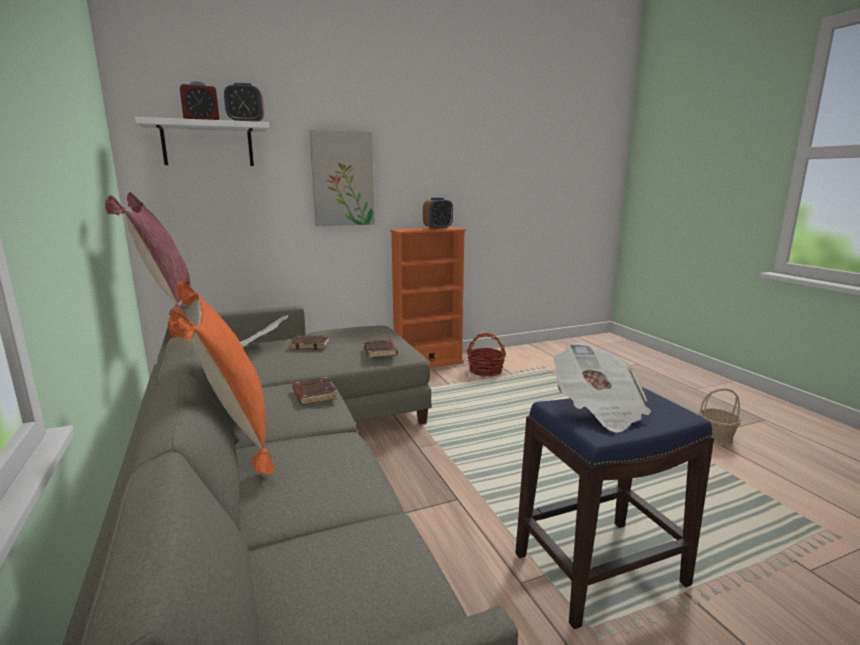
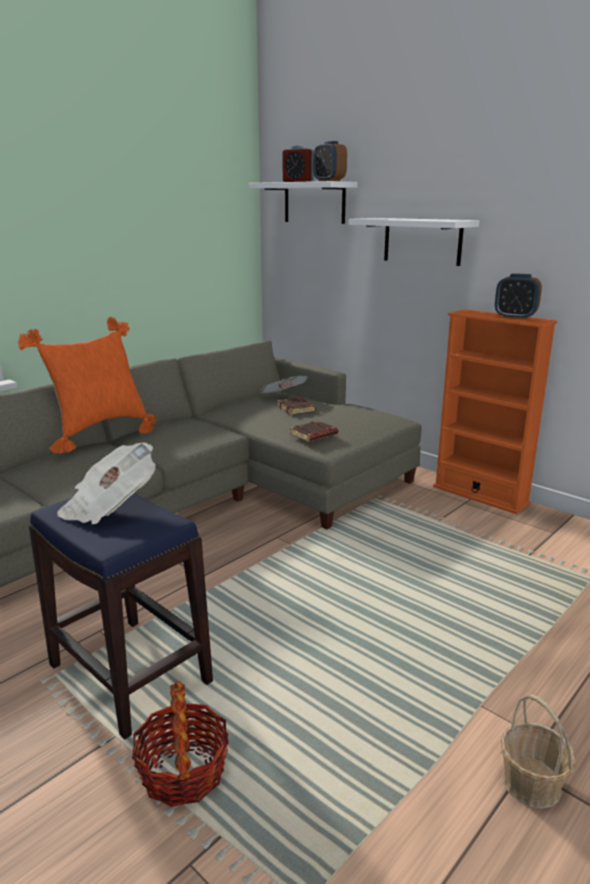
camera: 65 degrees right, 5 degrees up
red pillow [105,192,191,315] -> none
brown book [292,377,337,405] -> none
picture [310,130,375,226] -> white shelf [348,218,479,266]
basket [467,333,506,377] -> basket moved to [132,681,229,807]

